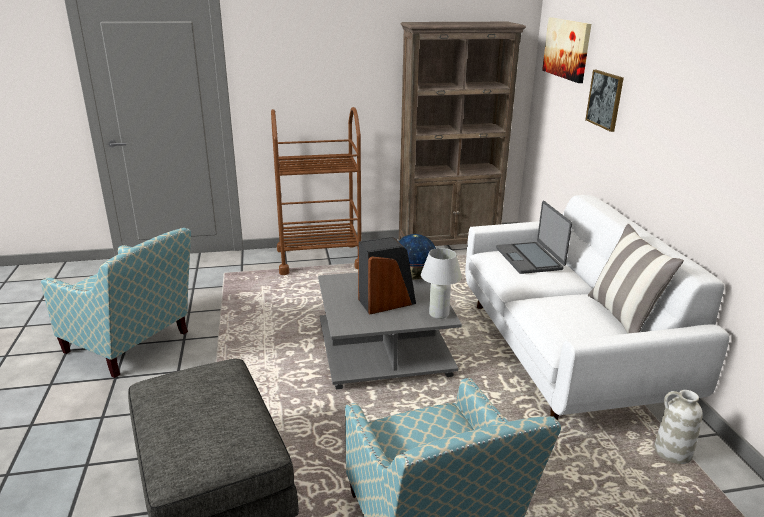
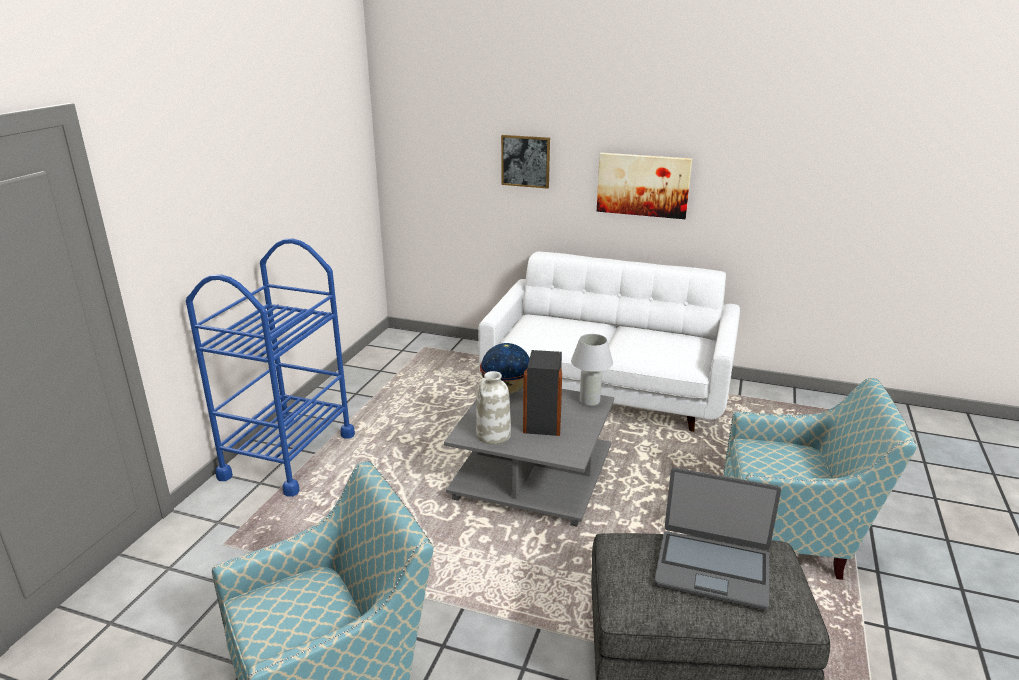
camera: 60 degrees left, 0 degrees up
brown cart [271,107,361,275] -> blue cart [186,239,355,497]
brown bookcase [399,22,526,246] -> none
laptop [496,201,572,274] -> laptop moved to [654,468,781,611]
picture [542,18,591,83] -> picture moved to [597,153,692,219]
pillow [588,223,684,334] -> none
white vase [654,390,703,464] -> white vase moved to [476,371,511,444]

